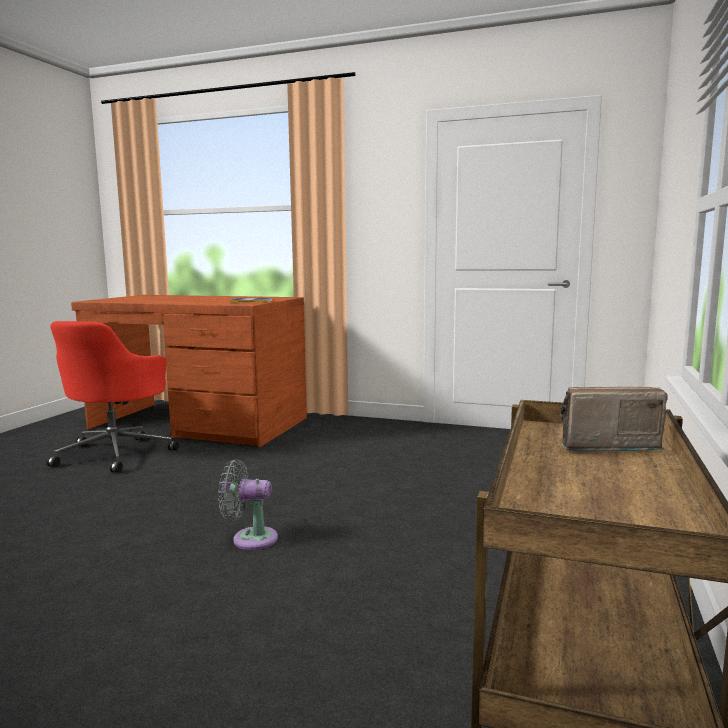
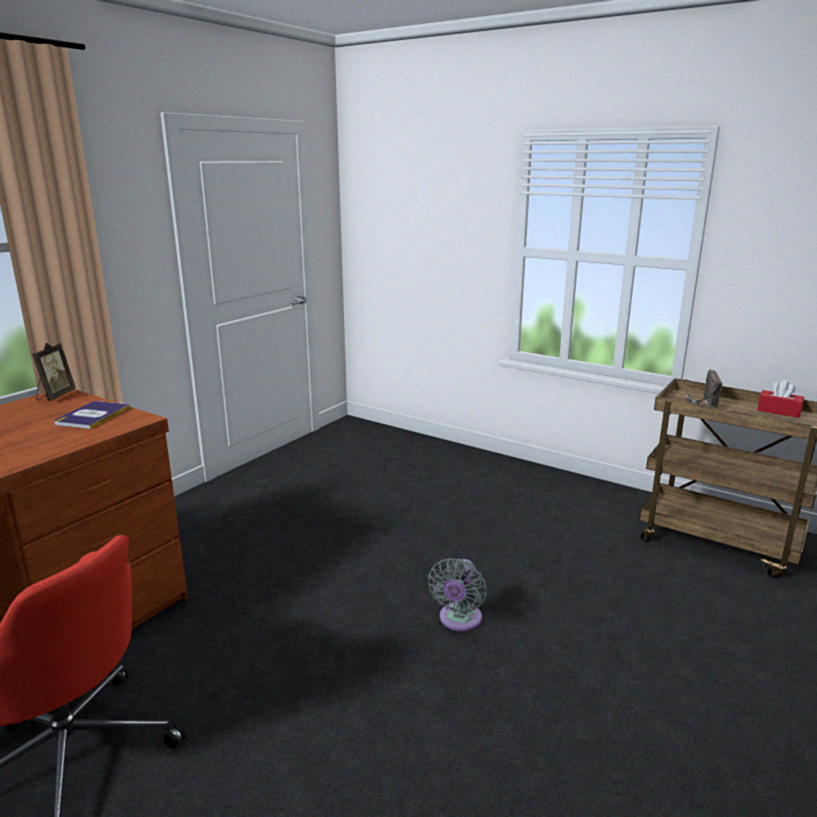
camera: 75 degrees left, 10 degrees up
none -> picture frame [32,343,76,401]
none -> red tissue box [757,380,804,418]

